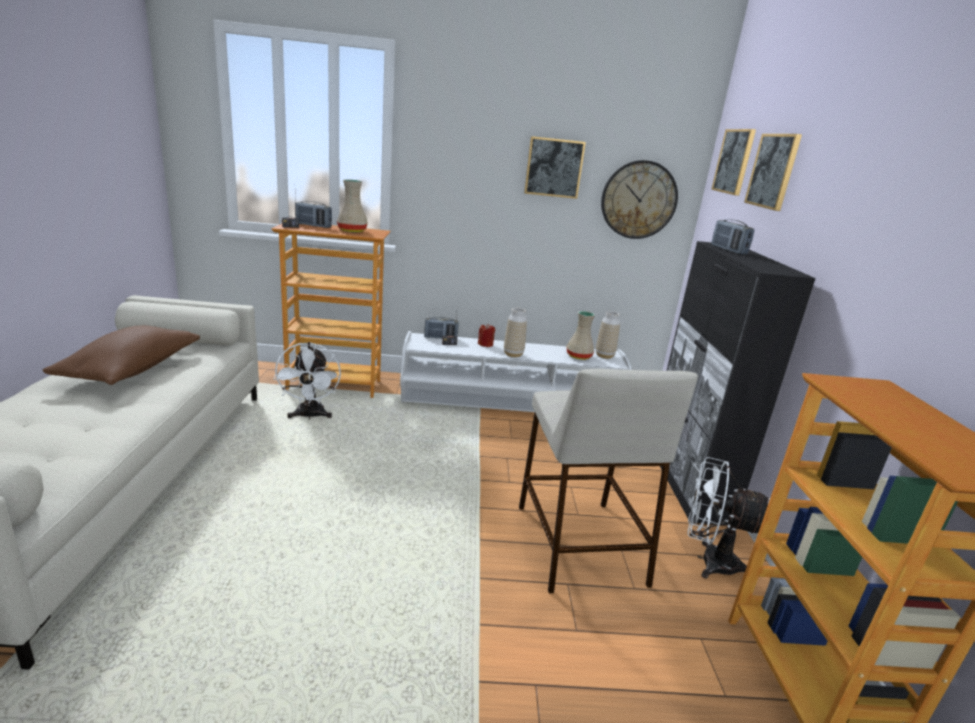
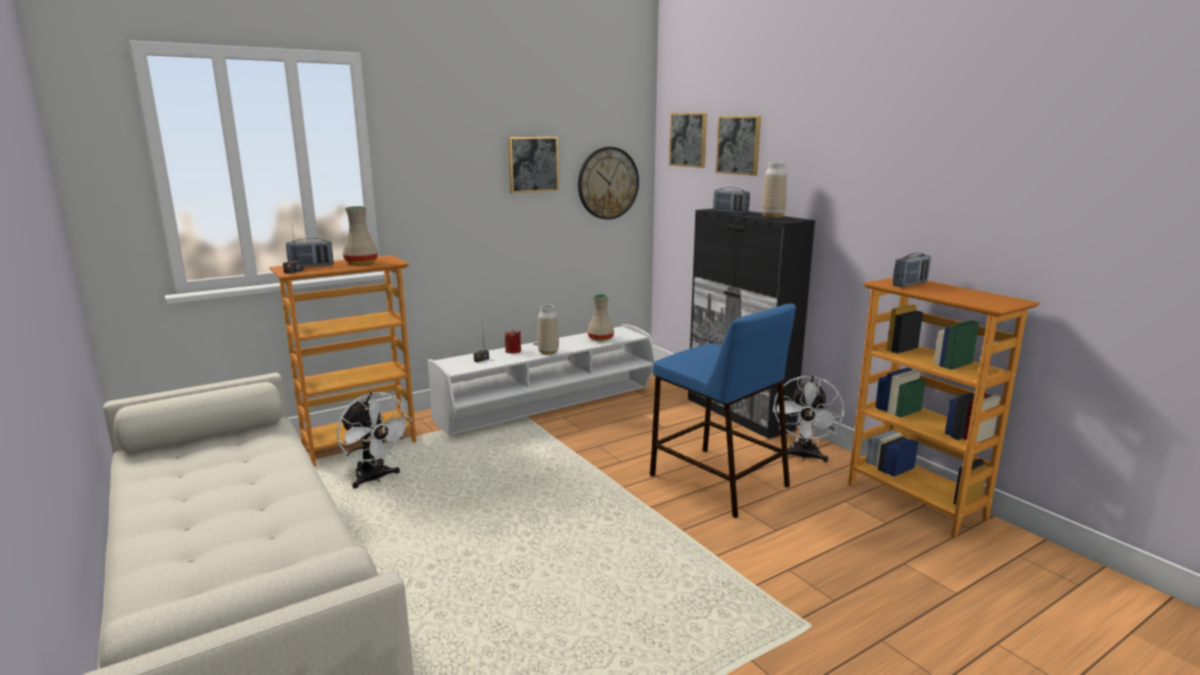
camera: 30 degrees left, 5 degrees down
brown pillow [42,325,200,385] -> none
radio [424,317,459,339] -> radio moved to [893,253,931,287]
beige stool [519,369,698,593] -> blue stool [650,304,796,518]
vase [596,311,620,359] -> vase moved to [761,162,787,218]
white fan [687,457,770,579] -> white fan turned 60 degrees counterclockwise [773,376,844,462]

